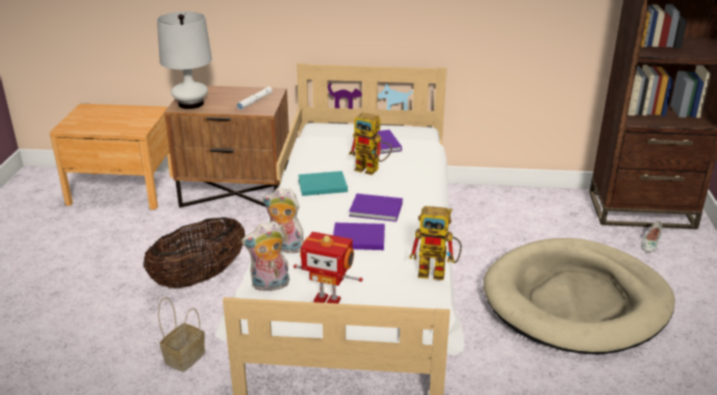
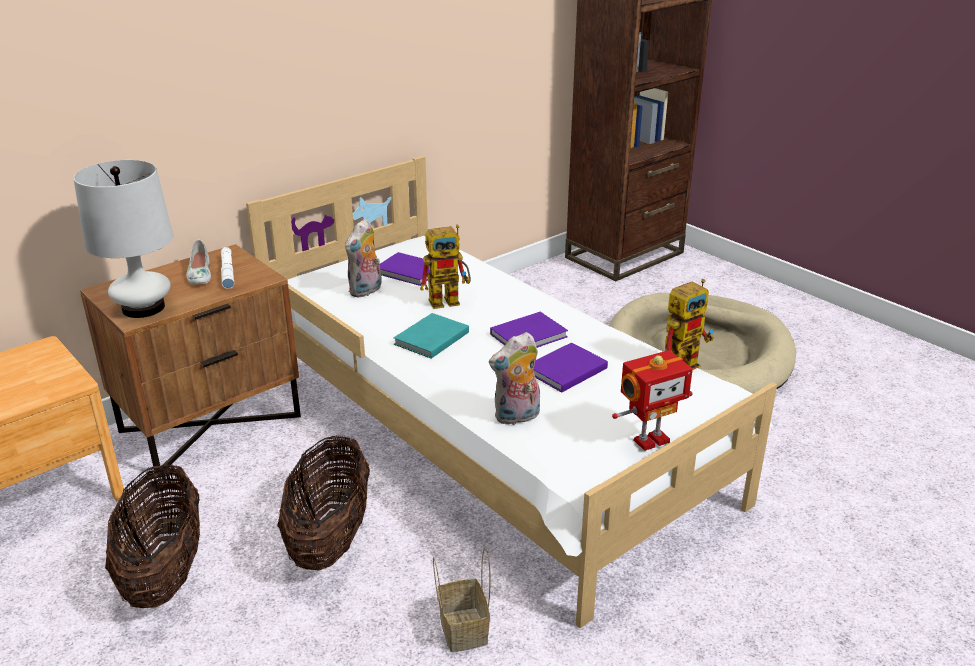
camera: 45 degrees left, 0 degrees up
plush toy [241,221,290,292] -> plush toy moved to [345,218,382,298]
white shoe [641,220,662,252] -> white shoe moved to [186,240,211,284]
none -> basket [105,464,200,608]

